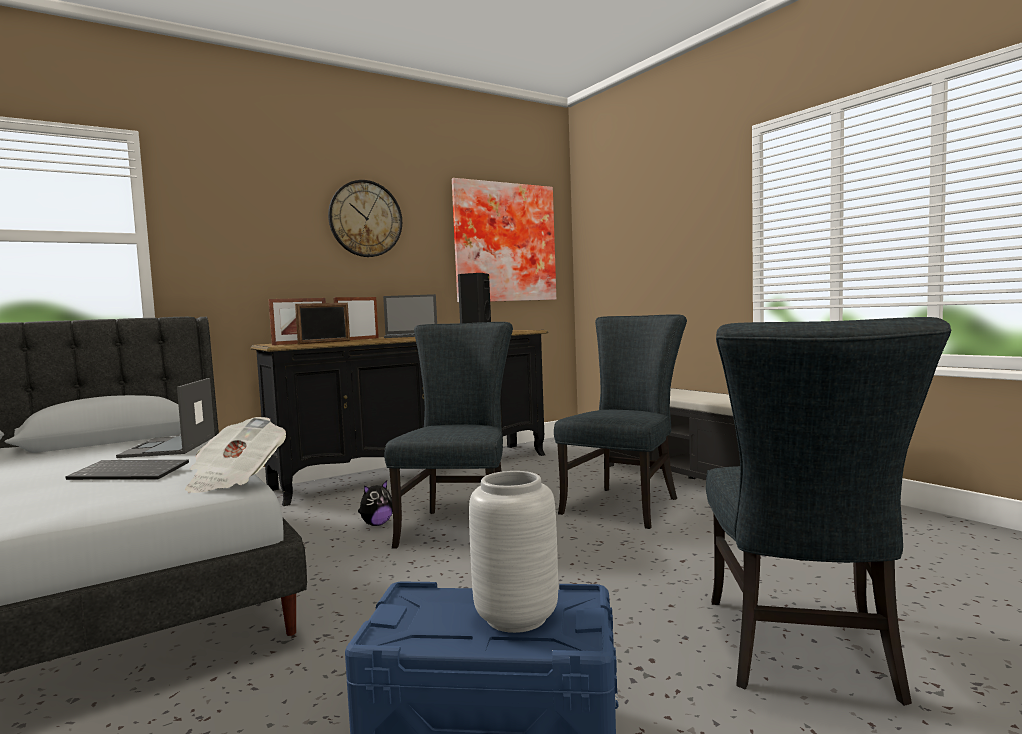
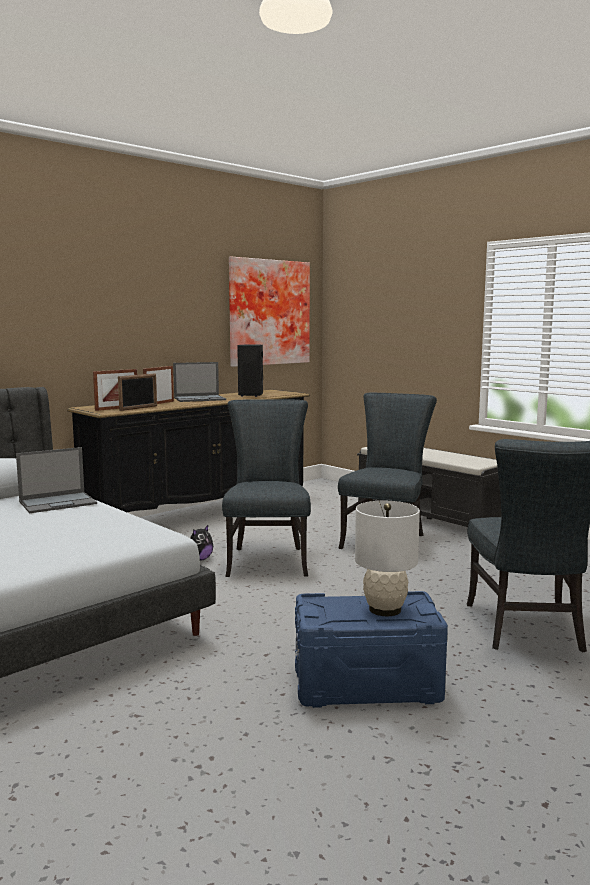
camera: 10 degrees left, 5 degrees up
keyboard [65,460,189,480] -> none
laptop [116,378,215,458] -> laptop turned 105 degrees counterclockwise [16,447,97,513]
newspaper [185,417,286,493] -> none
wall clock [328,180,402,257] -> none
grey vase [469,471,558,633] -> white table lamp [355,501,420,616]

